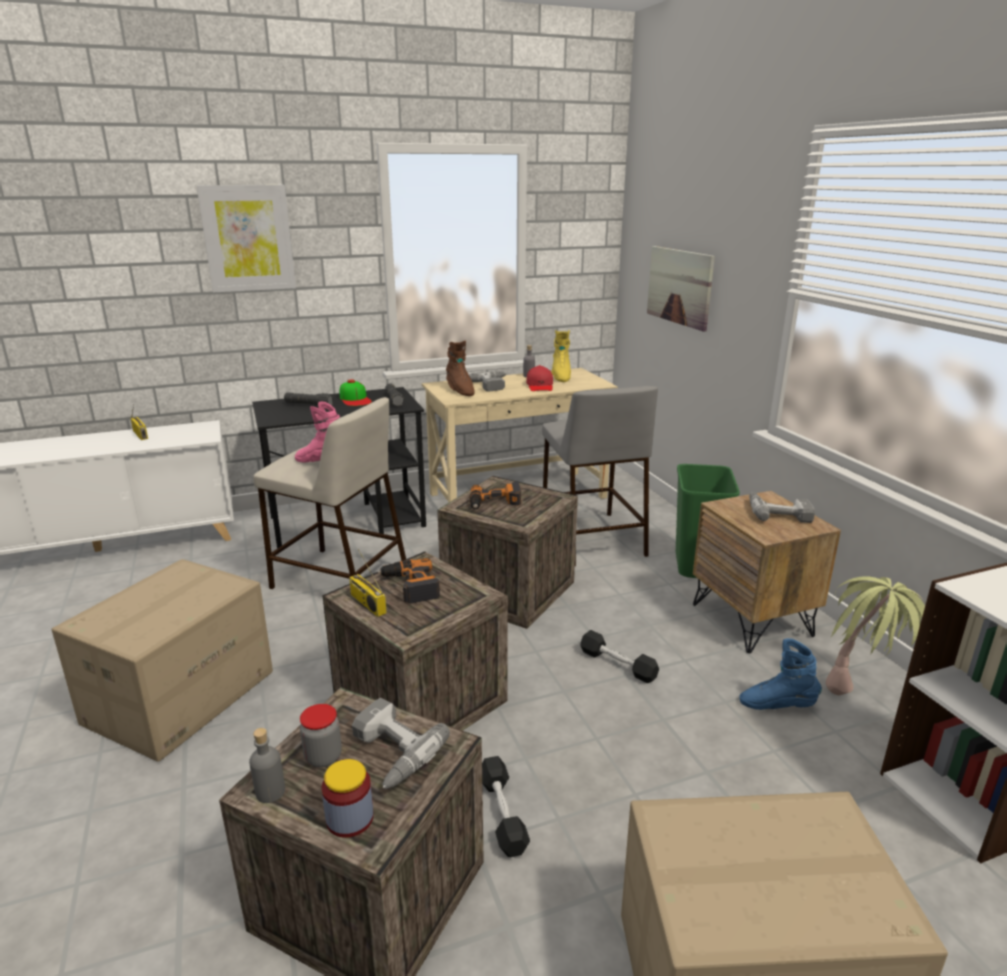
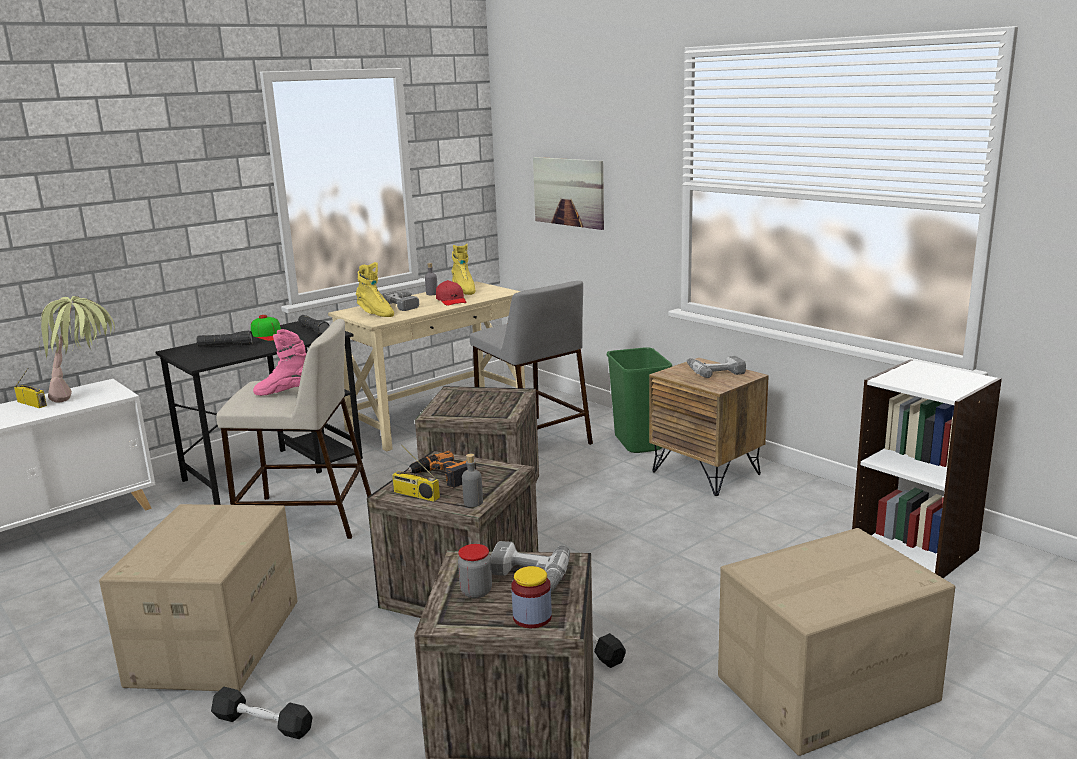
camera: 20 degrees left, 5 degrees down
picture [197,185,296,293] -> none
grey bottle [249,728,285,803] -> grey bottle moved to [462,454,483,507]
brown boot [446,340,475,396] -> yellow boot [356,262,394,317]
power drill [470,482,521,509] -> none
black dumbbell [580,630,659,683] -> black dumbbell moved to [211,687,313,739]
blue boot [739,638,822,710] -> none
potted plant [826,576,925,695] -> potted plant moved to [39,296,115,402]

